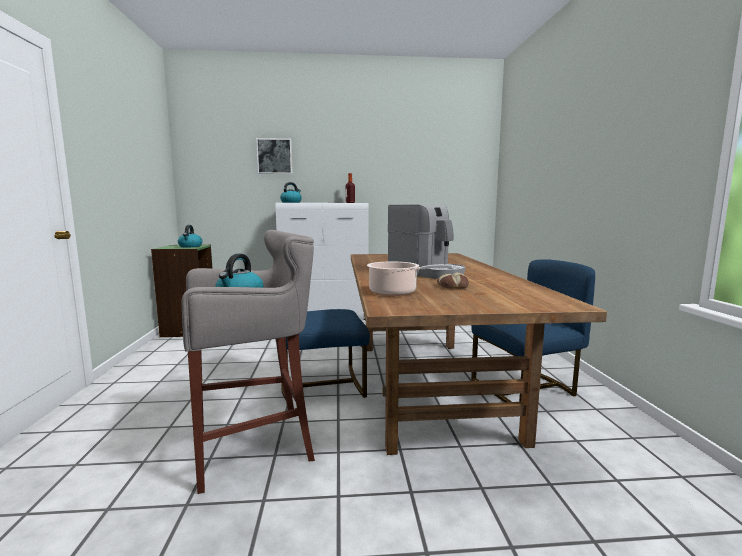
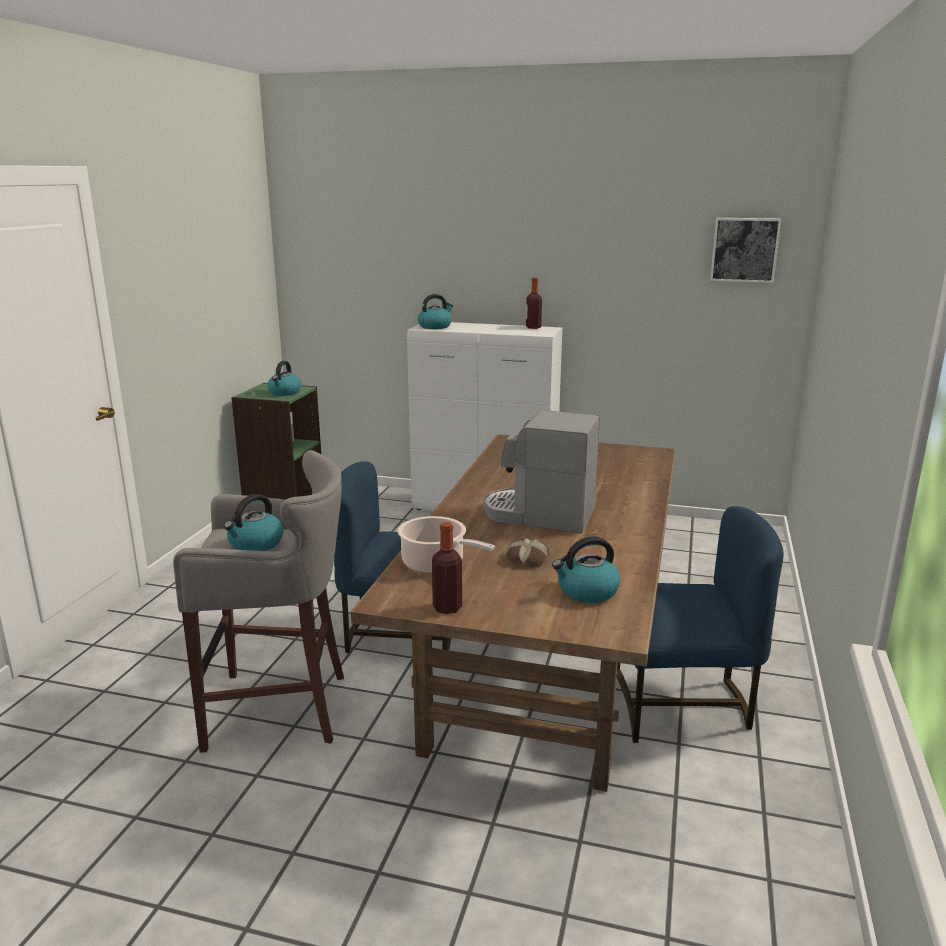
camera: 20 degrees right, 10 degrees up
picture [256,138,293,174] -> picture moved to [710,218,781,283]
coffee machine [388,204,465,279] -> coffee machine turned 135 degrees clockwise [483,410,600,533]
none -> bottle [432,522,462,614]
none -> kettle [552,536,620,603]

